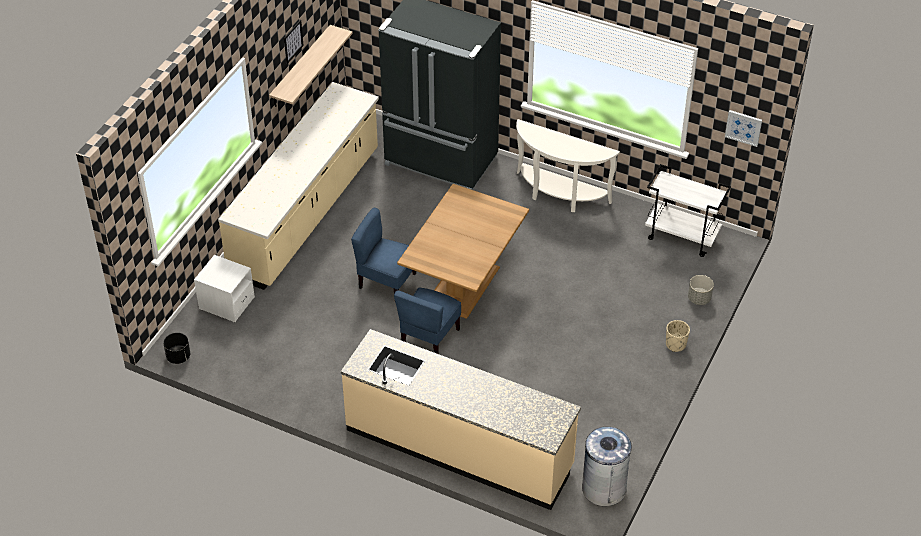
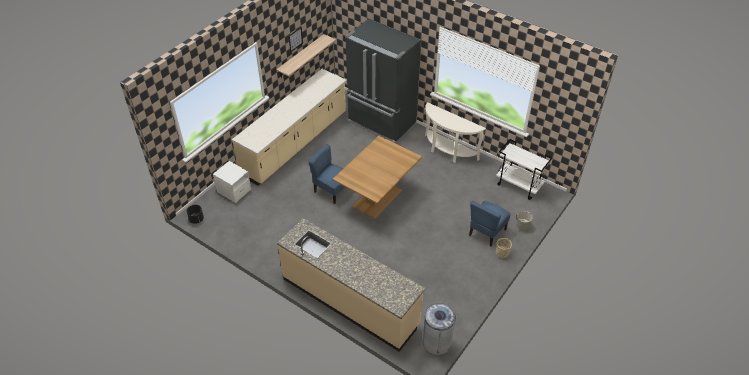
camera: 10 degrees right, 0 degrees up
blue chair [394,288,461,354] -> blue chair moved to [469,201,511,246]
picture [725,110,762,147] -> none

